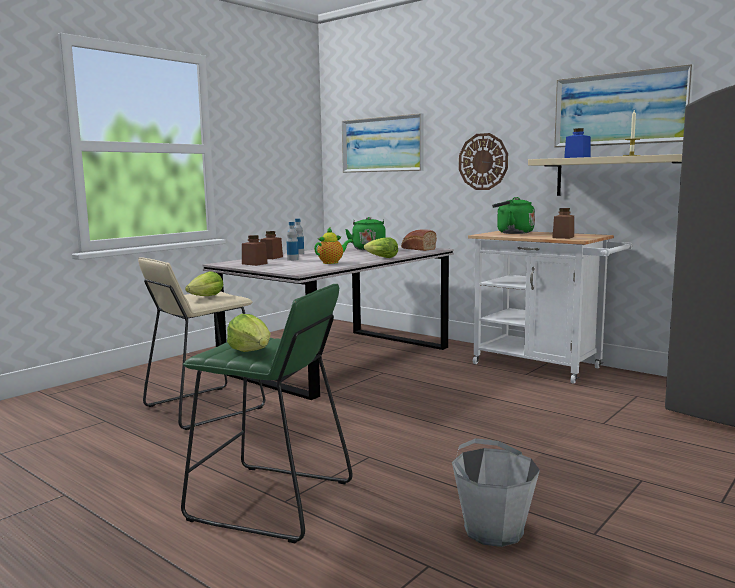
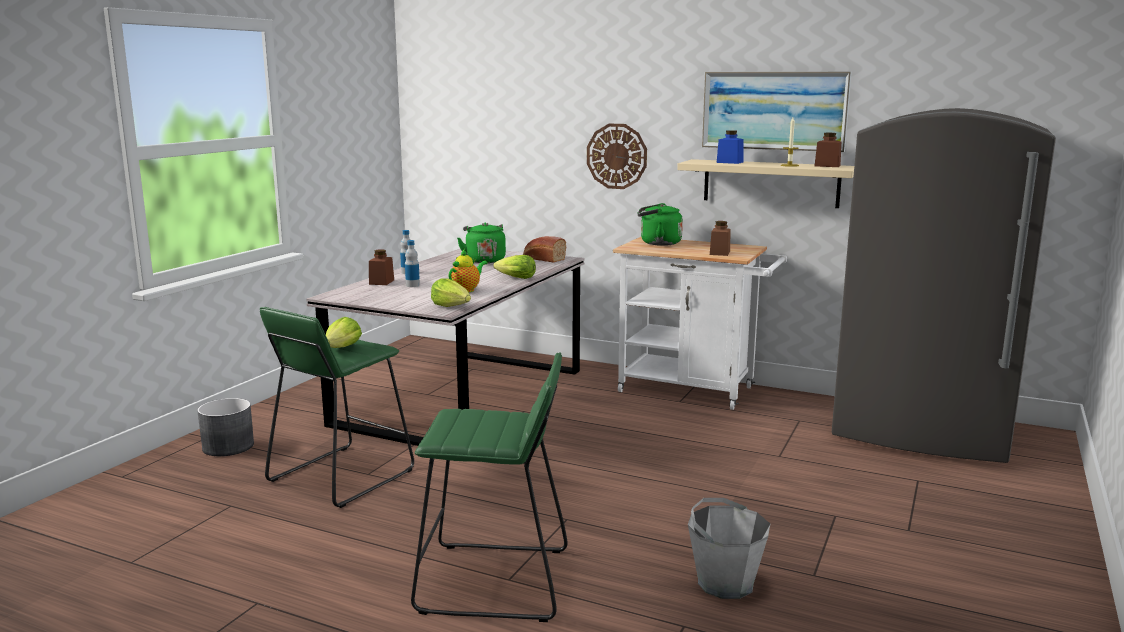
camera: 15 degrees left, 5 degrees up
beige stool [138,257,265,430] -> green stool [260,307,414,508]
lettuce [227,314,270,352] -> lettuce moved to [431,278,471,307]
brown jar [242,235,268,266] -> brown jar moved to [815,133,841,167]
picture [342,113,423,173] -> none
none -> grey planter [197,398,254,456]

